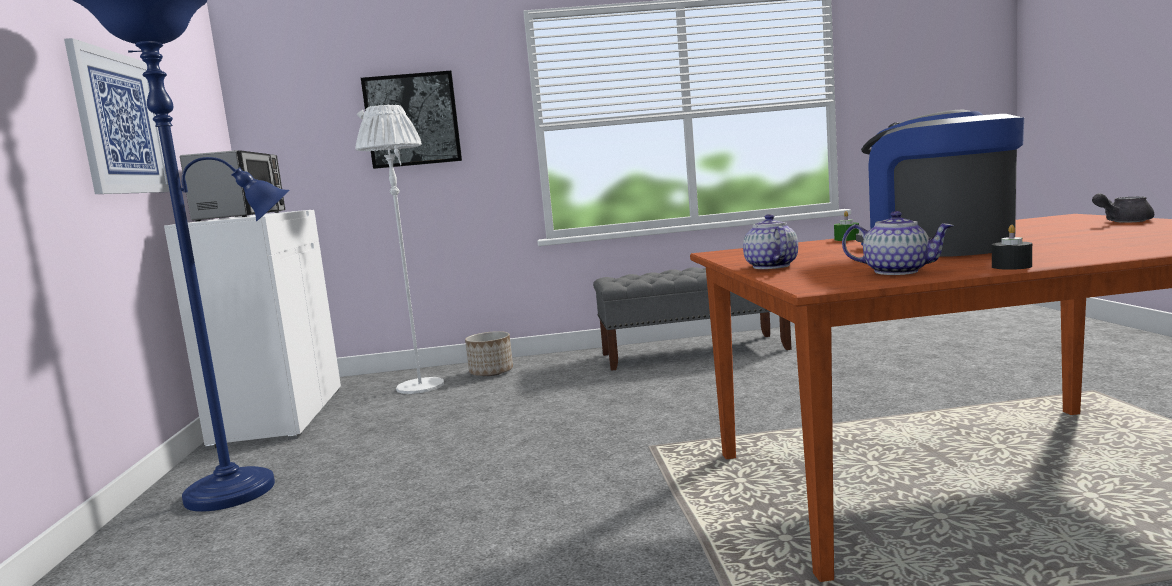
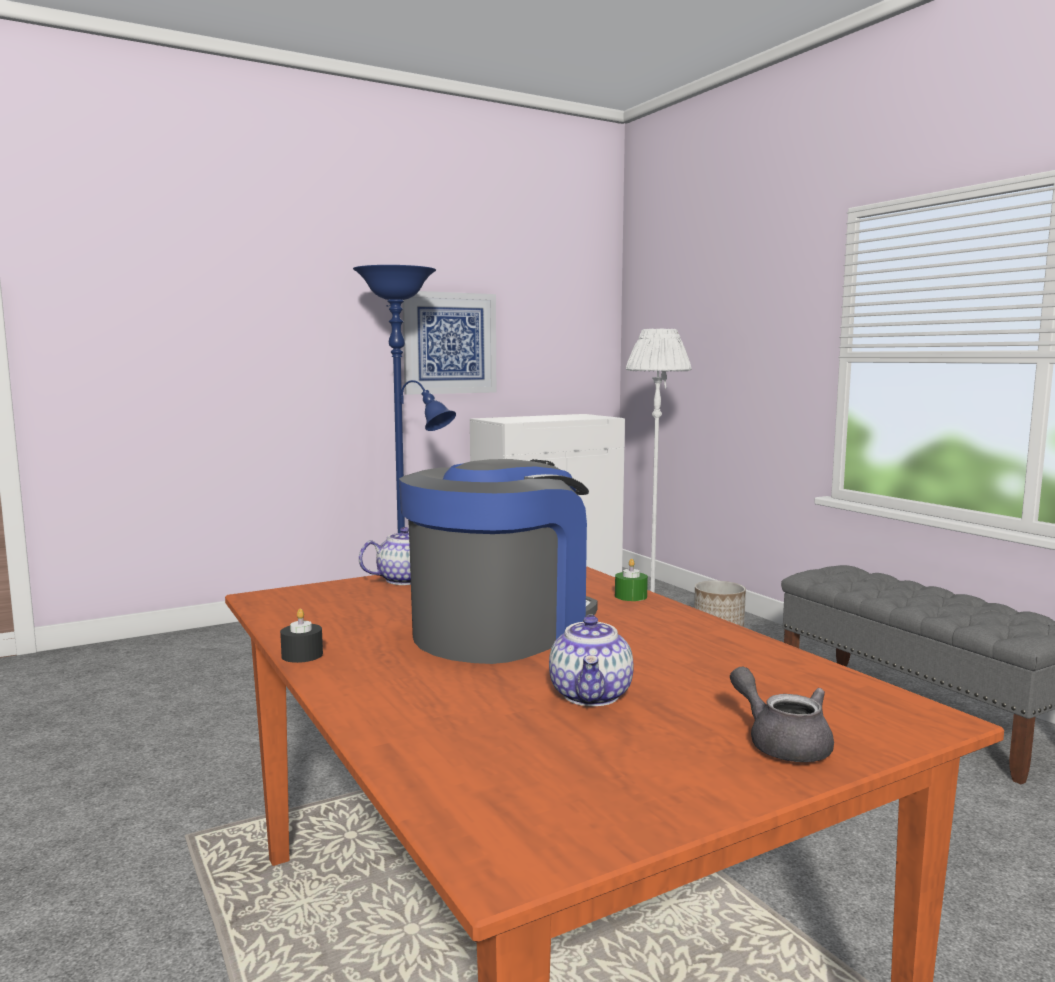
camera: 65 degrees right, 0 degrees up
microwave [180,150,285,221] -> none
picture [361,71,462,169] -> none
teapot [842,211,954,275] -> teapot moved to [549,614,634,706]

